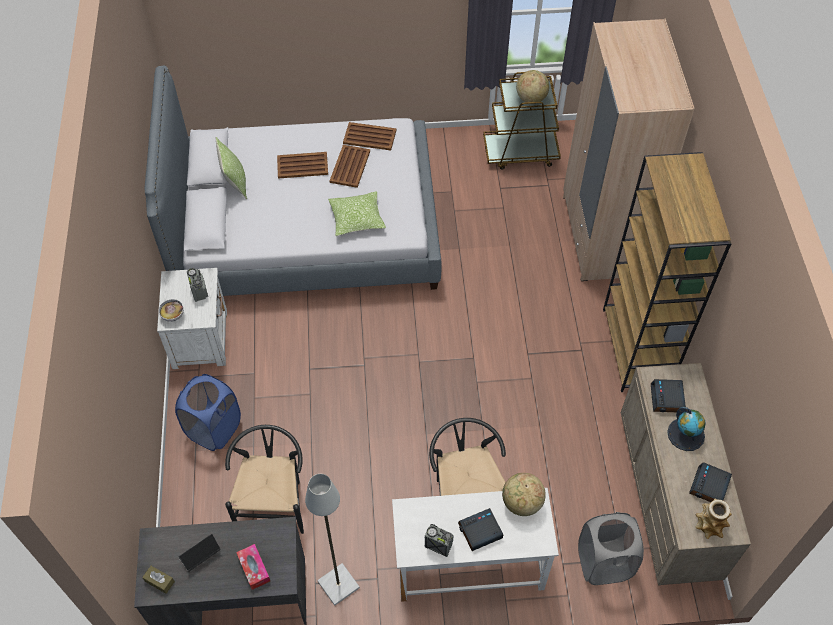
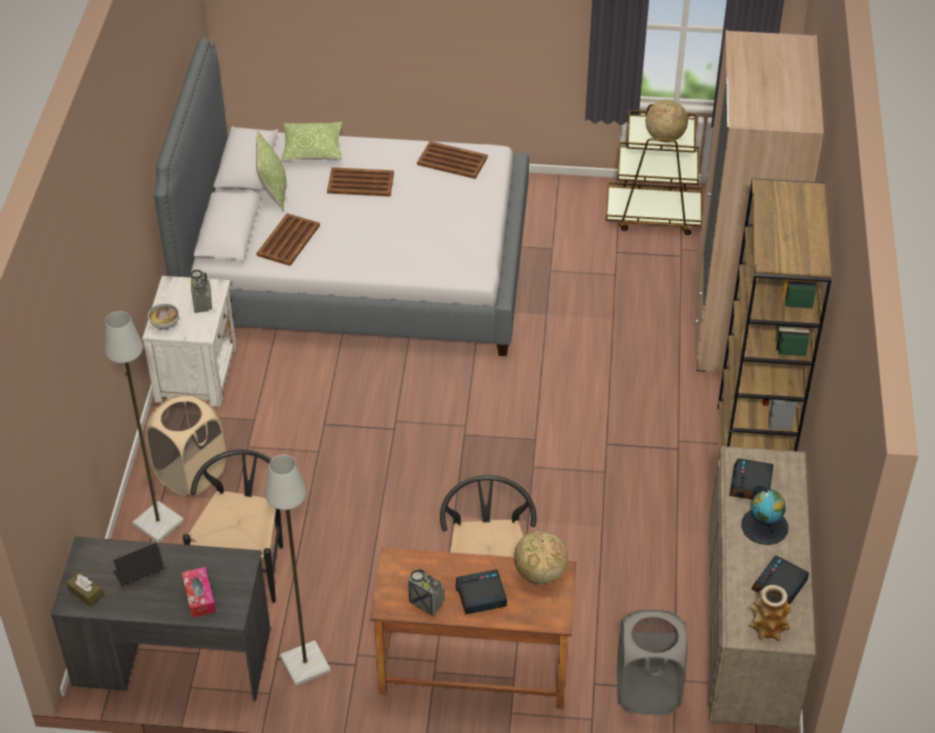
camera: 10 degrees right, 10 degrees down
blue laundry basket [175,374,241,451] -> beige laundry basket [145,394,226,497]
pillow [328,191,386,236] -> pillow moved to [281,122,343,160]
brown tray [330,145,370,188] -> brown tray moved to [256,213,320,266]
white desk [392,488,559,602] -> brown desk [370,547,576,709]
none -> grey floor lamp [104,311,184,543]

